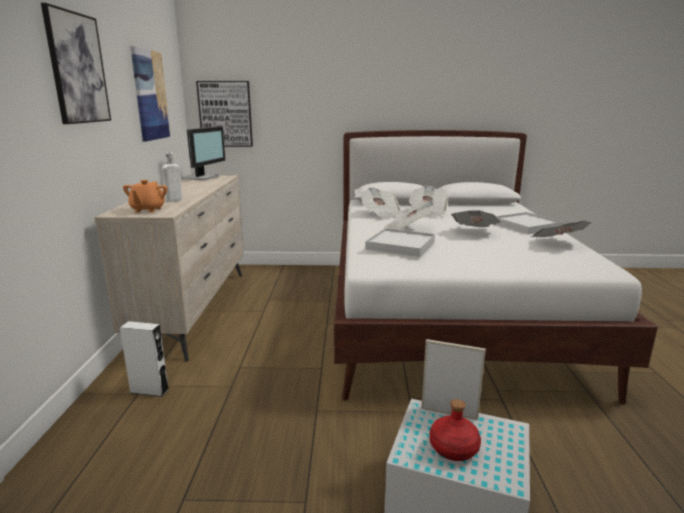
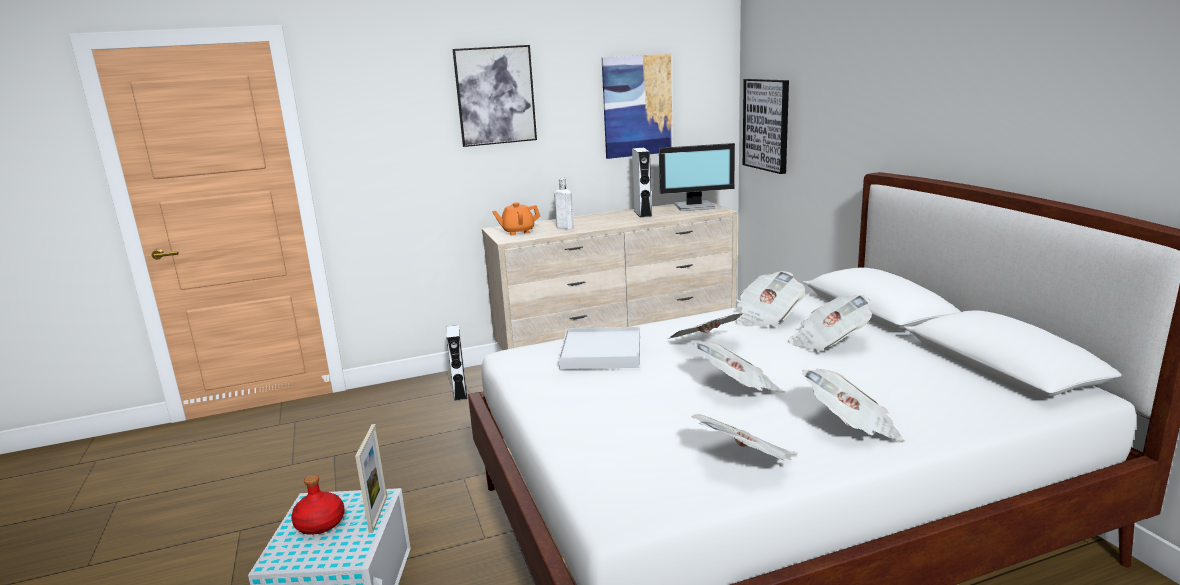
camera: 70 degrees right, 0 degrees up
white tray [496,212,563,234] -> newspaper [802,369,905,442]
none -> white speaker [632,148,652,217]

